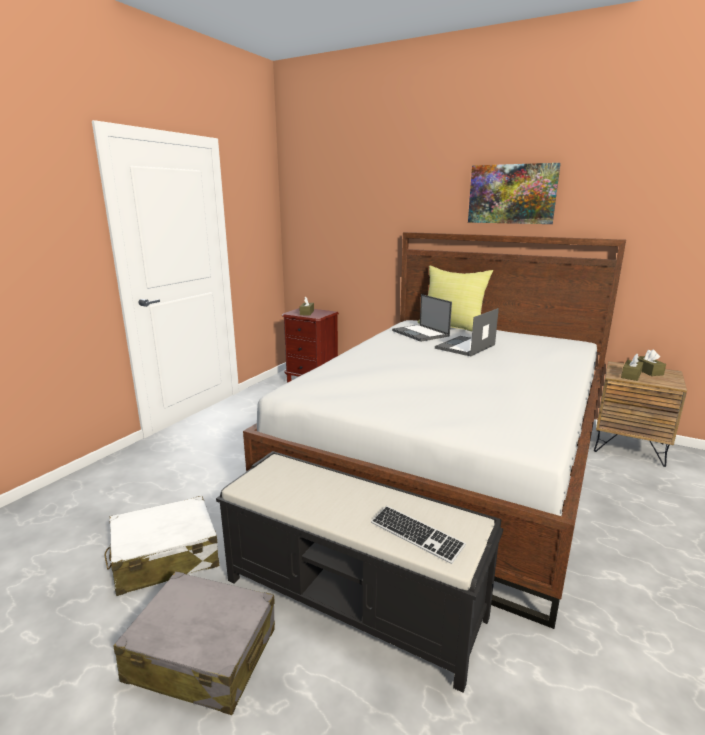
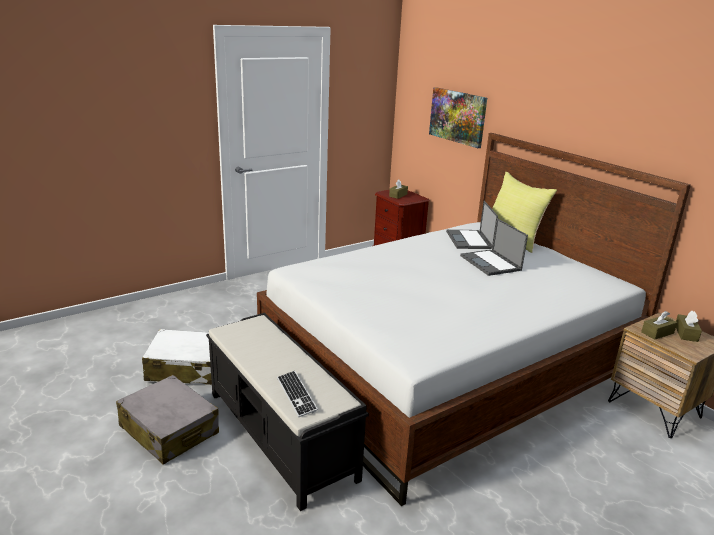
camera: 25 degrees right, 5 degrees up
laptop [435,308,499,356] -> laptop turned 90 degrees counterclockwise [460,218,528,276]
picture [468,163,561,224] -> picture moved to [429,87,487,148]

